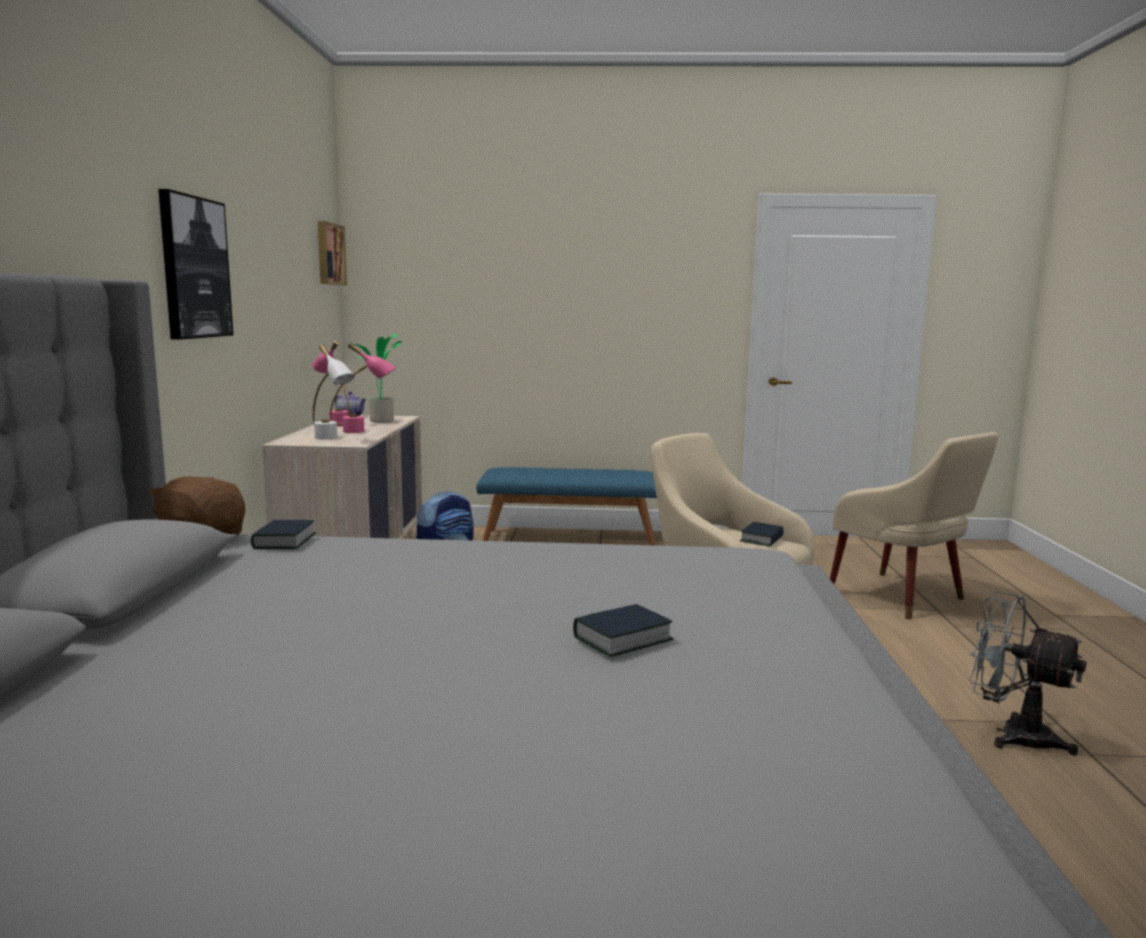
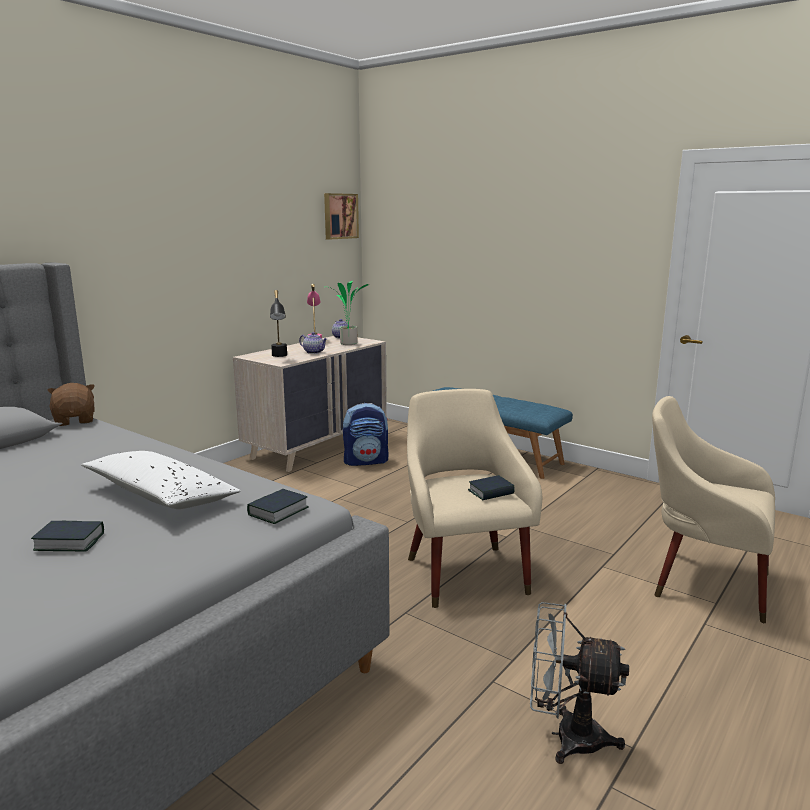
camera: 35 degrees right, 5 degrees up
picture [158,189,233,340] -> none
book [251,520,316,549] -> book moved to [247,489,309,524]
white table lamp [313,344,354,440] -> black table lamp [270,290,287,357]
pink table lamp [330,343,396,433] -> teapot [299,332,327,354]
beige armchair [830,432,998,619] -> beige armchair turned 120 degrees clockwise [652,396,775,623]
grey fan [969,591,1087,756] -> grey fan turned 60 degrees counterclockwise [530,602,629,764]
none -> white pillow [81,451,241,509]

